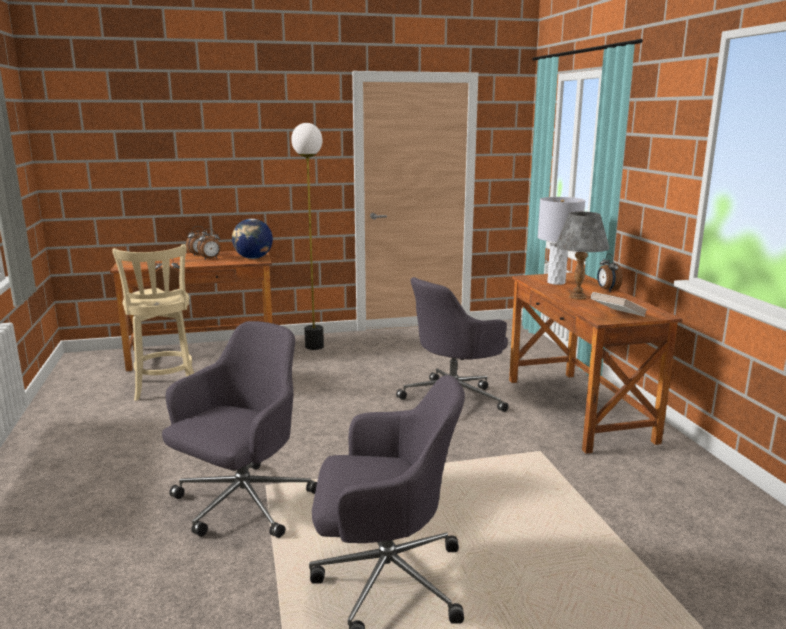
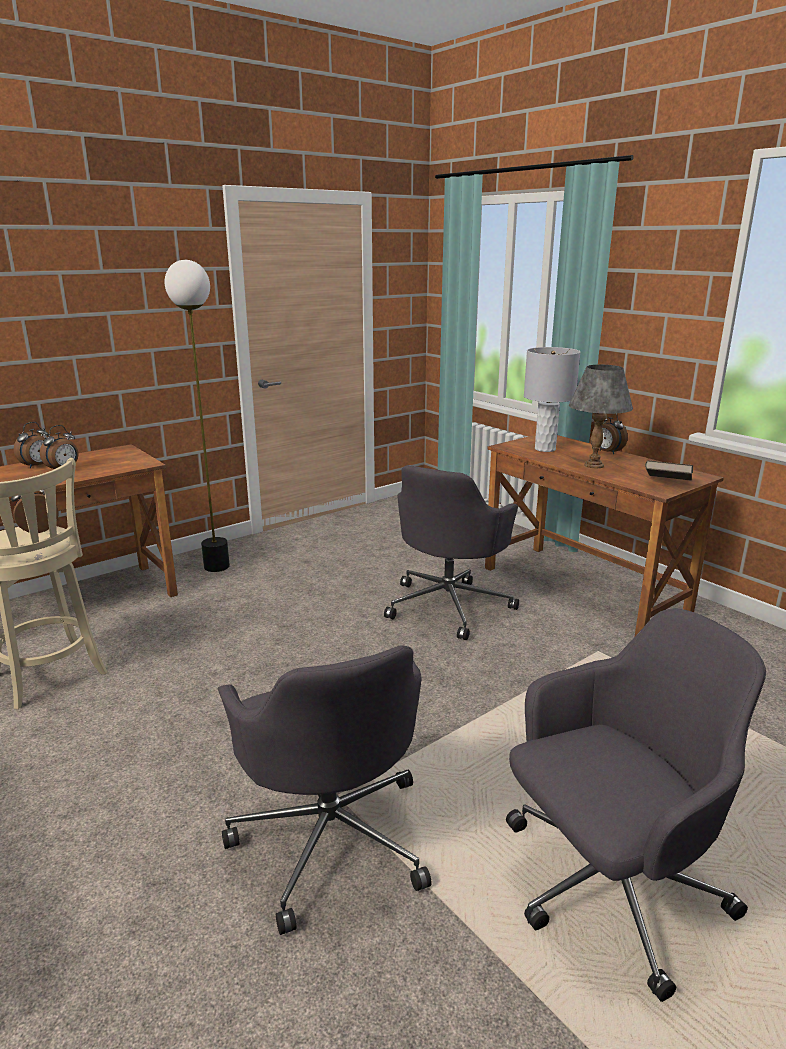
camera: 25 degrees left, 5 degrees up
grey office chair [162,321,317,538] -> grey office chair turned 150 degrees clockwise [218,645,431,935]
globe [232,219,273,259] -> none
white book [591,292,647,317] -> brown book [645,460,693,481]

